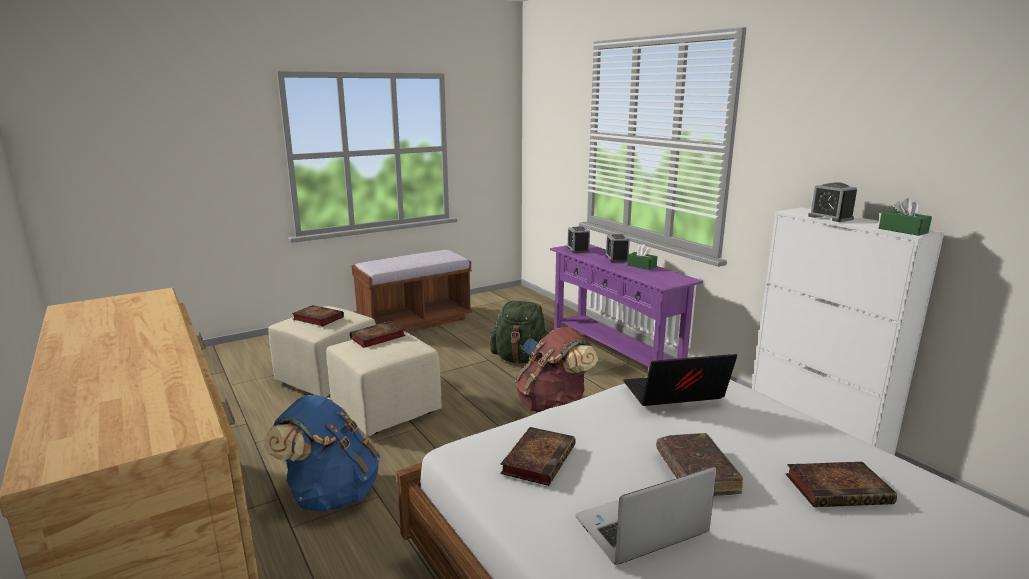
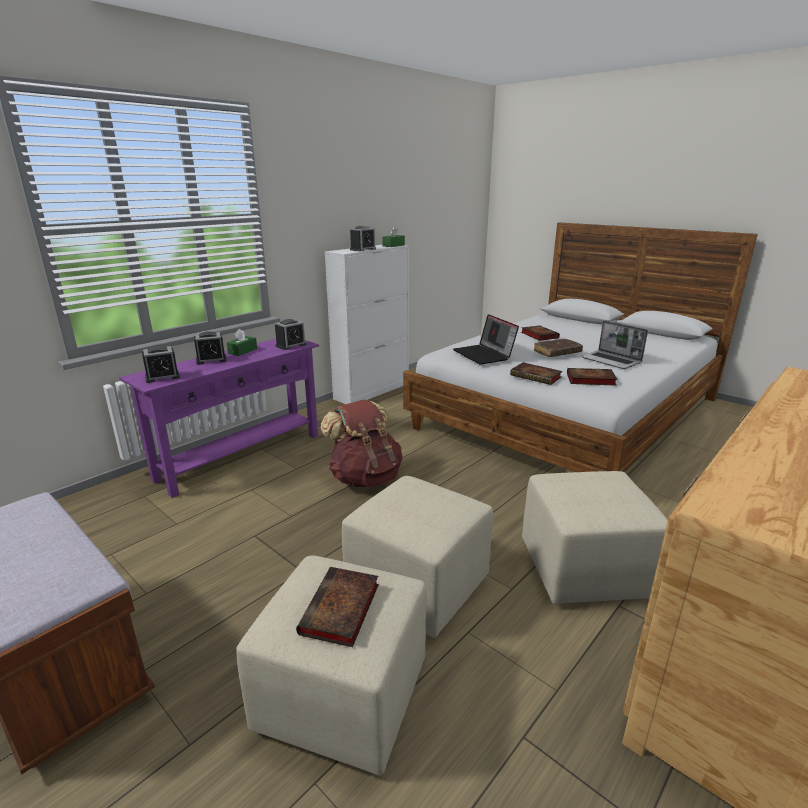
camera: 105 degrees left, 5 degrees up
blue backpack [264,395,380,512] -> beige ottoman [522,471,668,604]
book [350,321,406,348] -> book moved to [510,362,562,385]
green backpack [490,301,549,363] -> none
none -> alarm clock [275,319,307,350]

